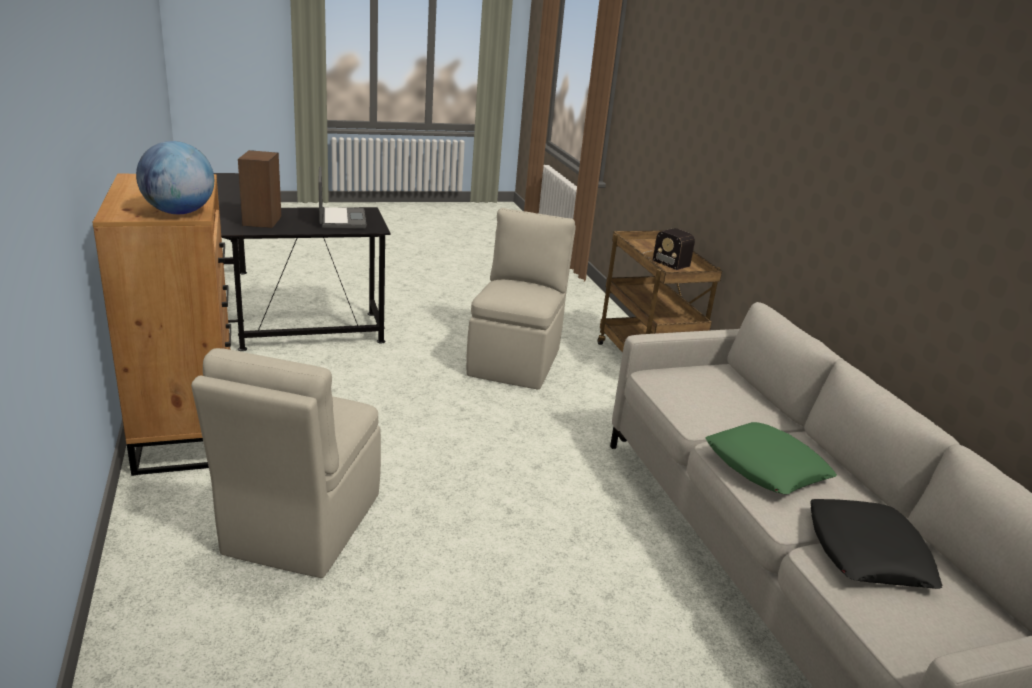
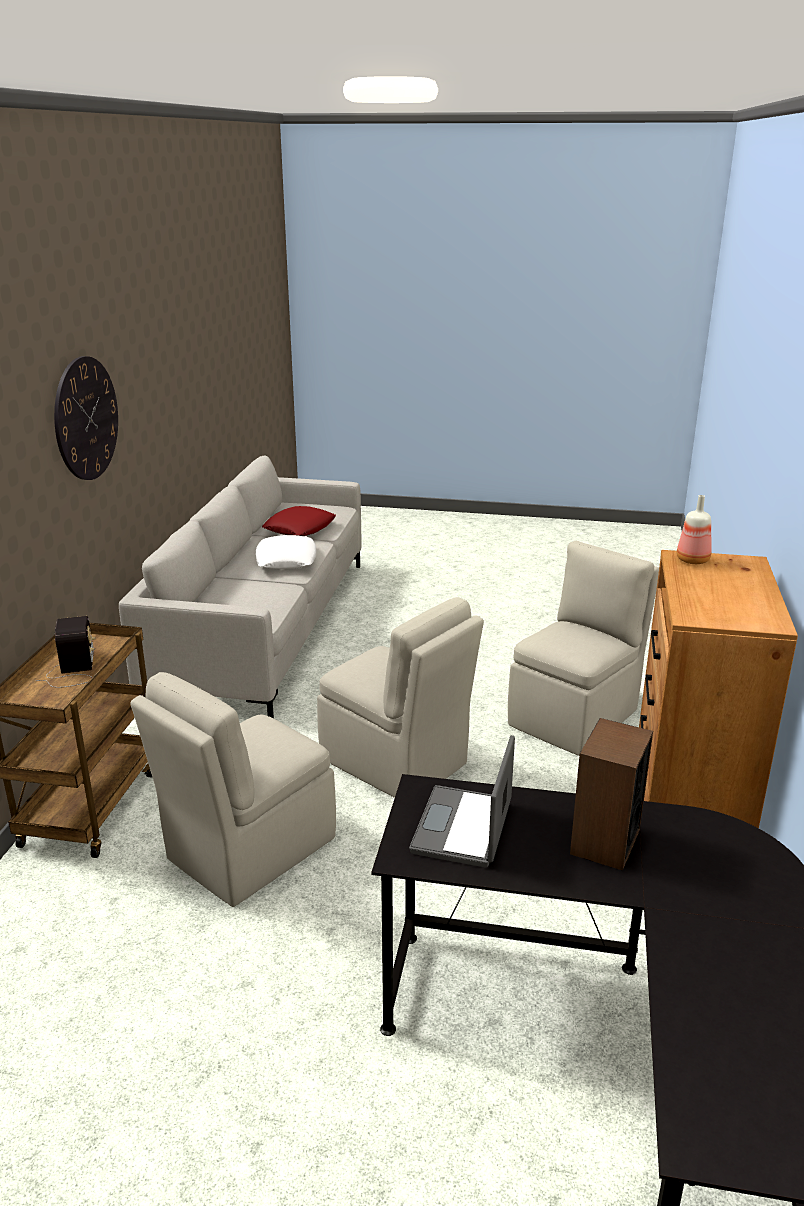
camera: 150 degrees left, 0 degrees up
globe [136,141,214,214] -> bottle [677,495,712,564]
green pillow [705,422,837,494] -> white pillow [256,535,316,569]
black pillow [811,499,942,589] -> red pillow [262,506,336,536]
none -> wall clock [54,356,118,480]
none -> beige chair [317,597,484,798]

